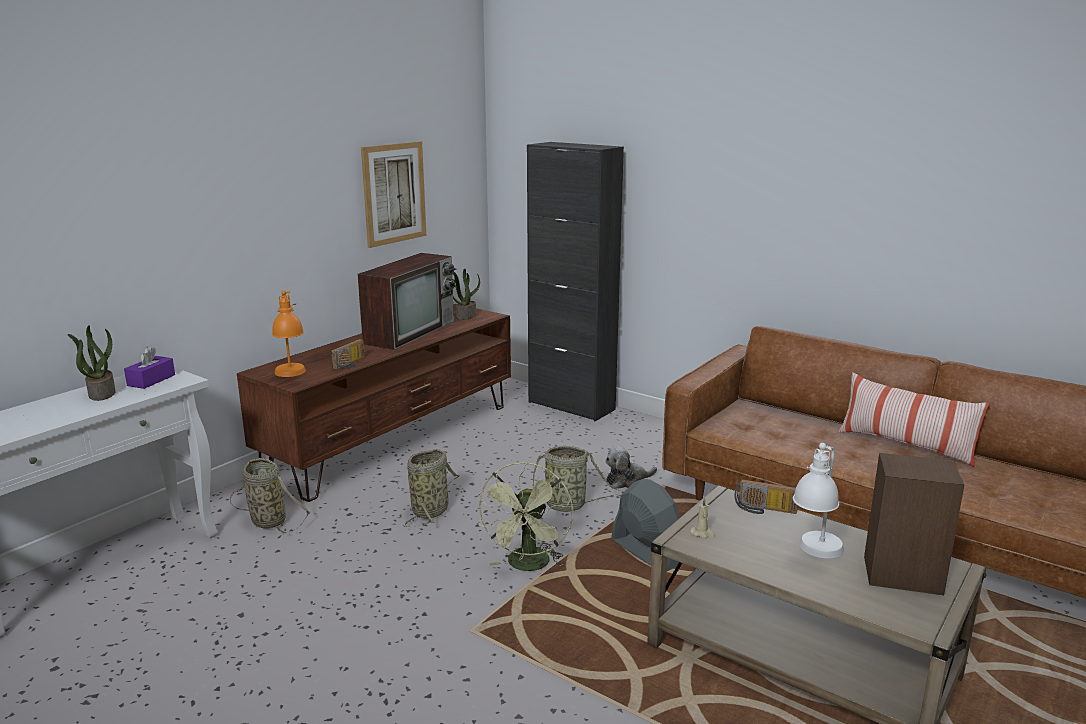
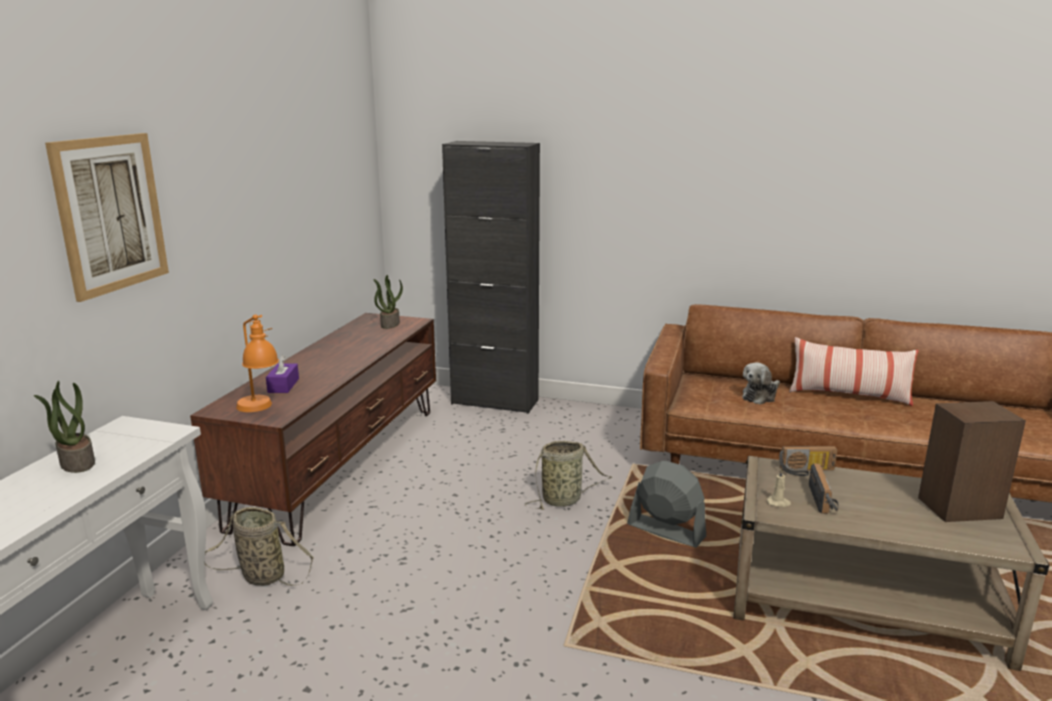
camera: 20 degrees left, 0 degrees up
purple tissue box [124,346,175,389] -> purple tissue box moved to [266,355,299,393]
radio [331,339,365,370] -> radio moved to [809,463,839,514]
television [357,253,457,350] -> none
picture [361,141,426,248] -> picture moved to [45,133,169,302]
basket [405,449,460,527] -> none
green fan [477,462,573,571] -> none
plush toy [605,446,657,489] -> plush toy moved to [742,362,780,405]
white table lamp [793,443,844,558] -> none

